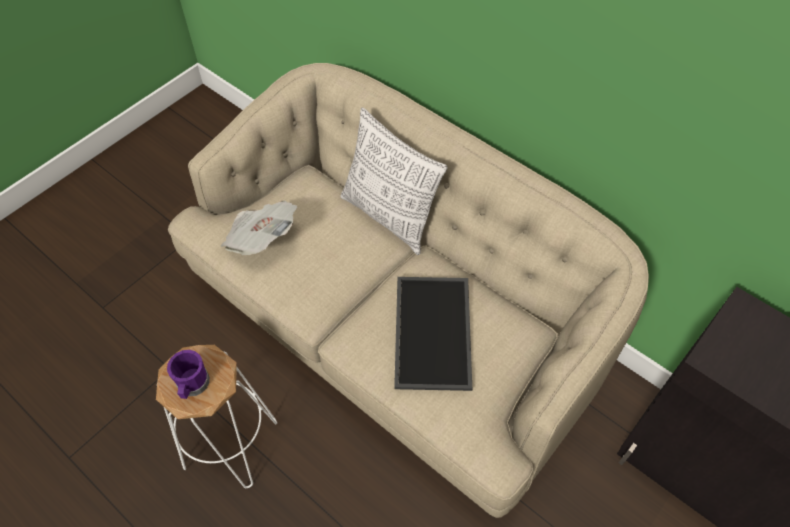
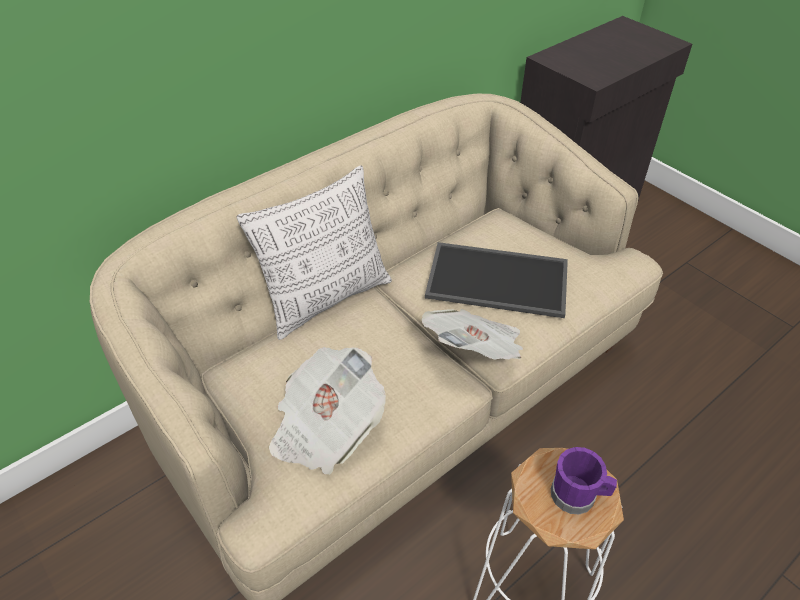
camera: 80 degrees left, 10 degrees down
none -> newspaper [422,309,523,360]

